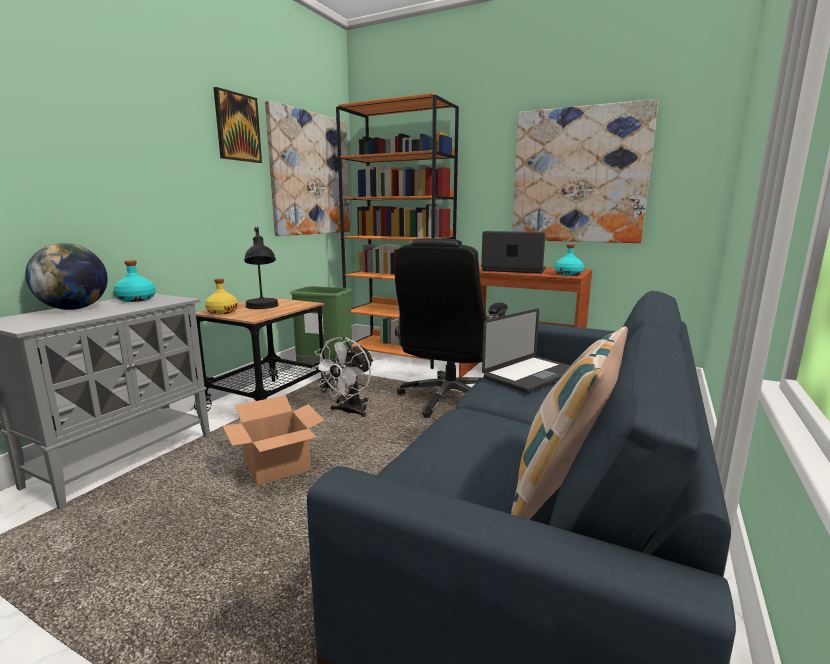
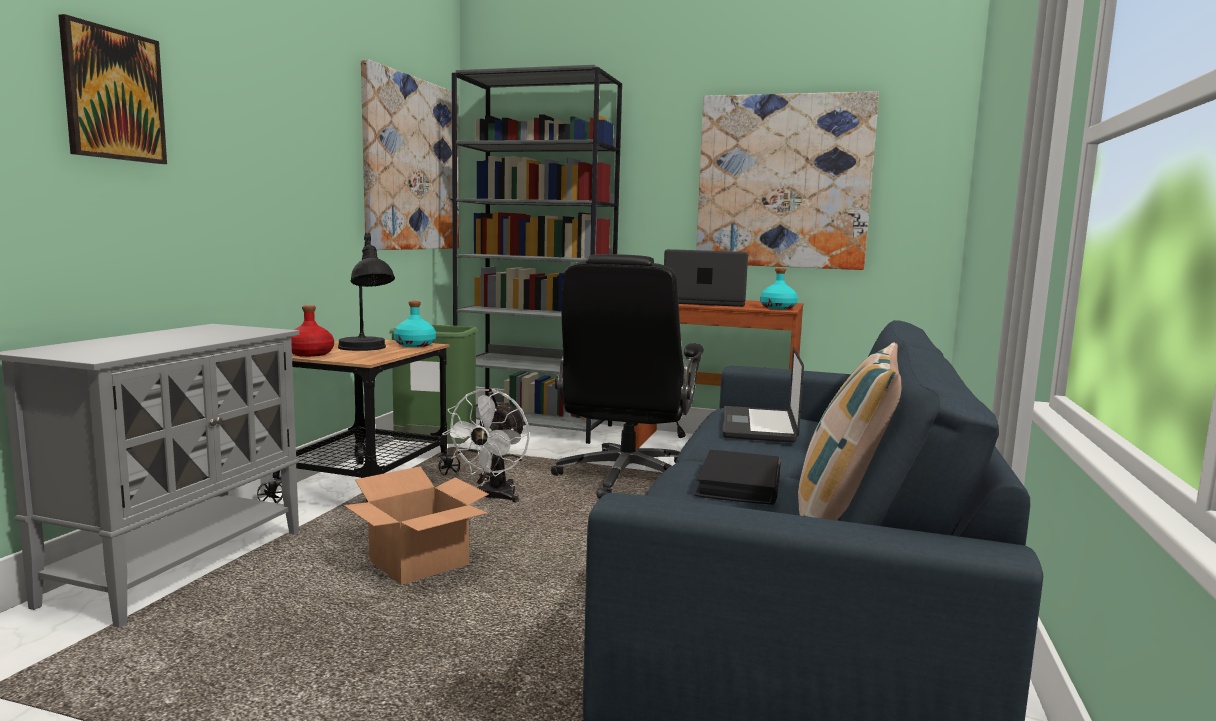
camera: 10 degrees left, 5 degrees down
globe [25,243,108,310] -> none
turquoise bottle [113,260,156,302] -> turquoise bottle moved to [394,301,436,347]
yellow bottle [205,279,238,314] -> red bottle [291,305,334,357]
picture [213,87,262,163] -> picture moved to [58,14,167,164]
orange bookcase [336,93,459,369] -> grey bookcase [452,65,622,444]
laptop [482,308,571,393] -> laptop turned 150 degrees clockwise [722,347,804,443]
none -> black book [694,450,781,505]

